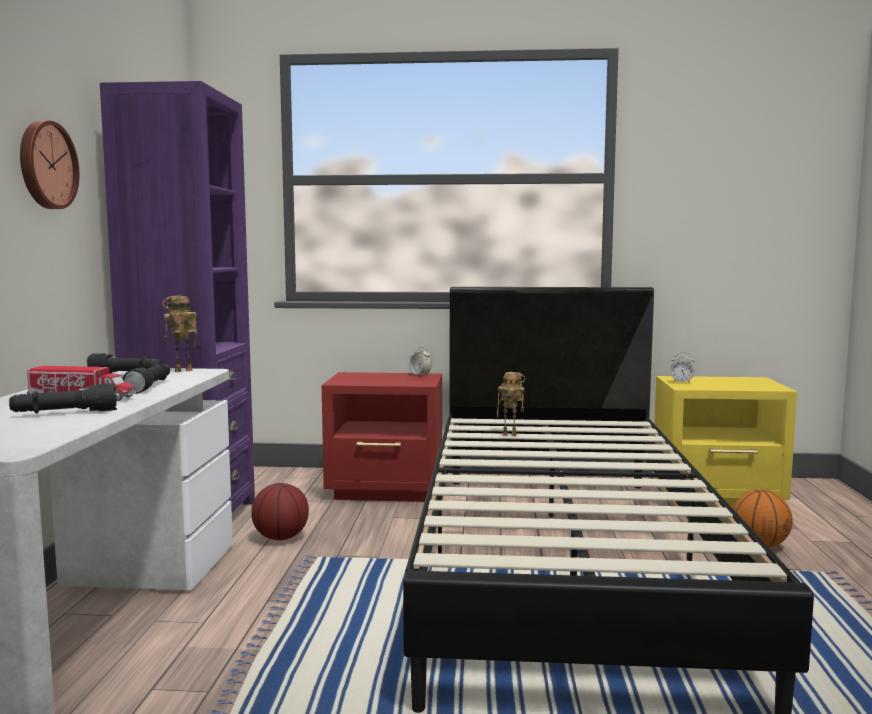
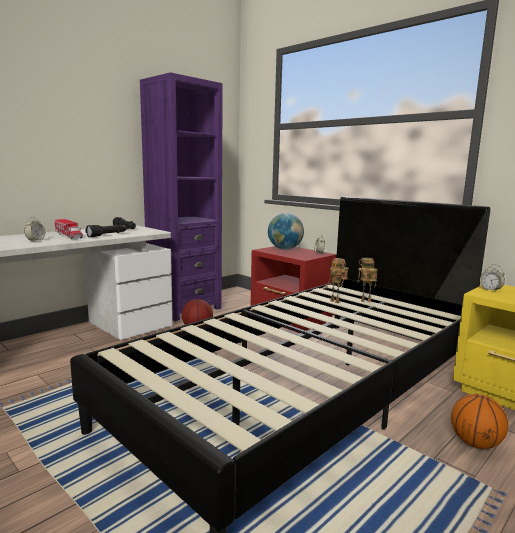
camera: 40 degrees right, 5 degrees up
black flashlight [9,383,117,413] -> alarm clock [24,217,45,241]
wall clock [20,120,79,209] -> none
toy robot [163,296,197,372] -> toy robot moved to [357,258,377,302]
none -> globe [268,213,304,250]

